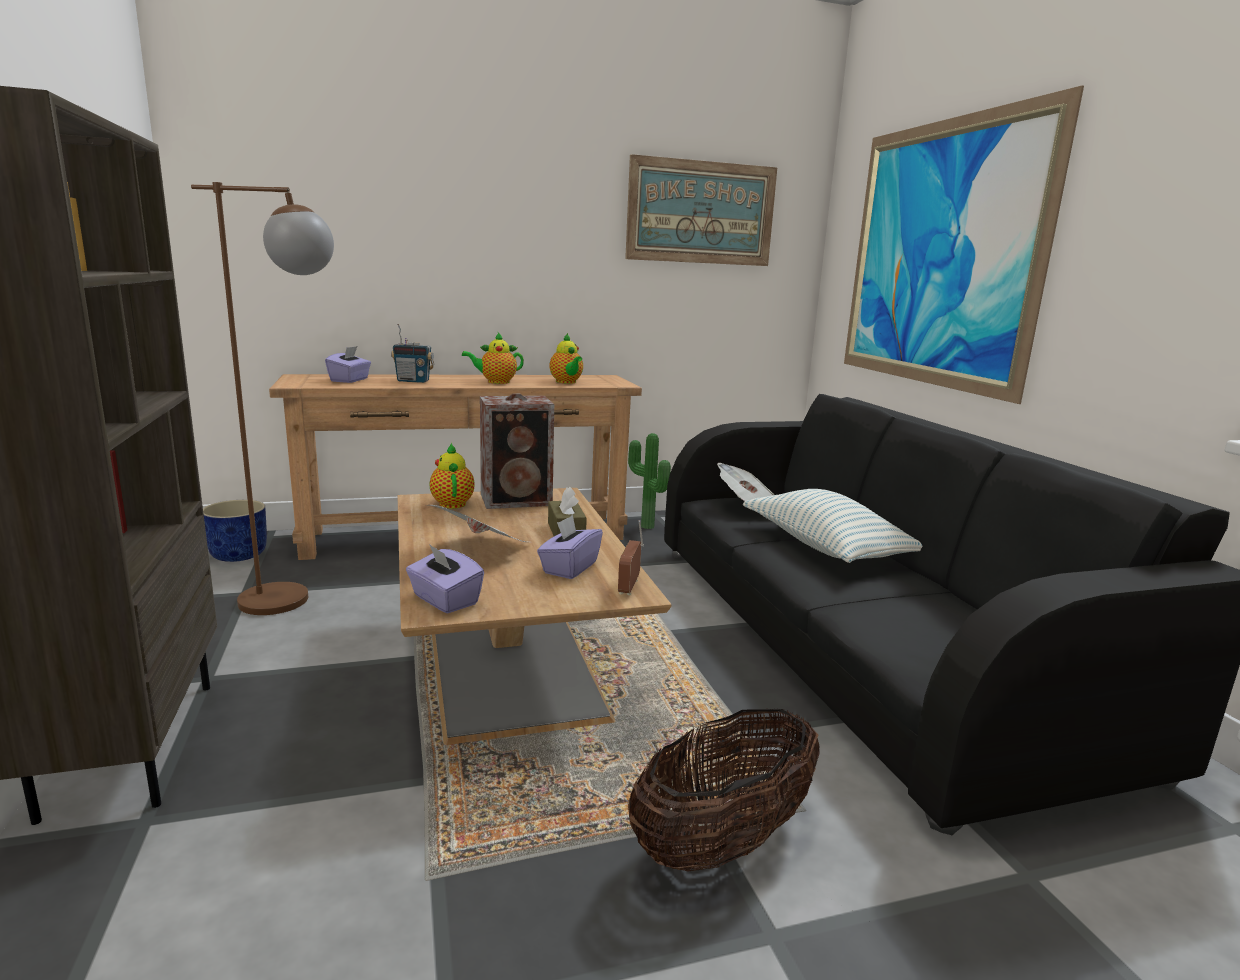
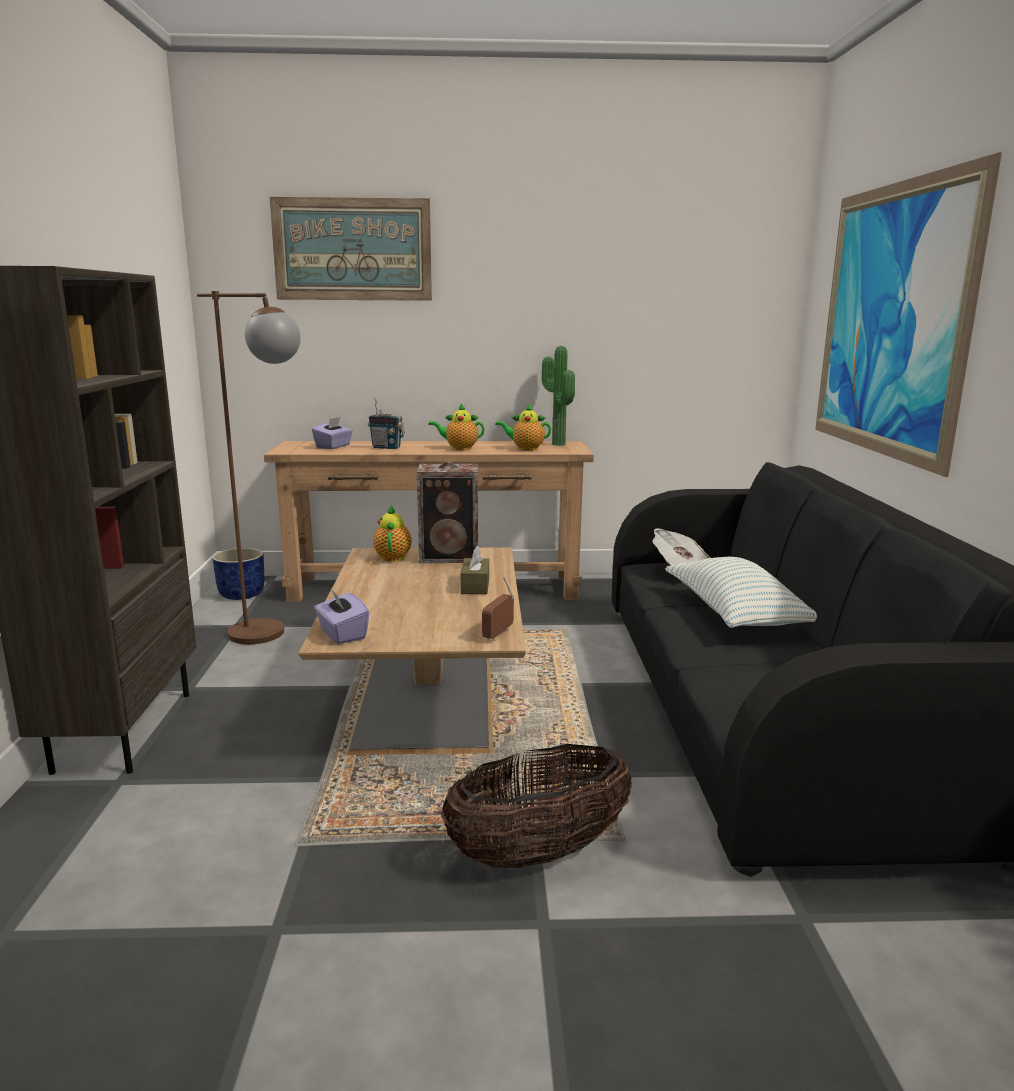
camera: 15 degrees right, 0 degrees up
newspaper [428,505,527,542] -> none
purple tissue box [537,515,603,579] -> none
teapot [549,333,583,384] -> teapot turned 105 degrees clockwise [495,404,551,451]
picture [625,154,777,266] -> picture moved to [270,197,432,301]
potted plant [628,433,671,529] -> potted plant moved to [542,346,575,446]

